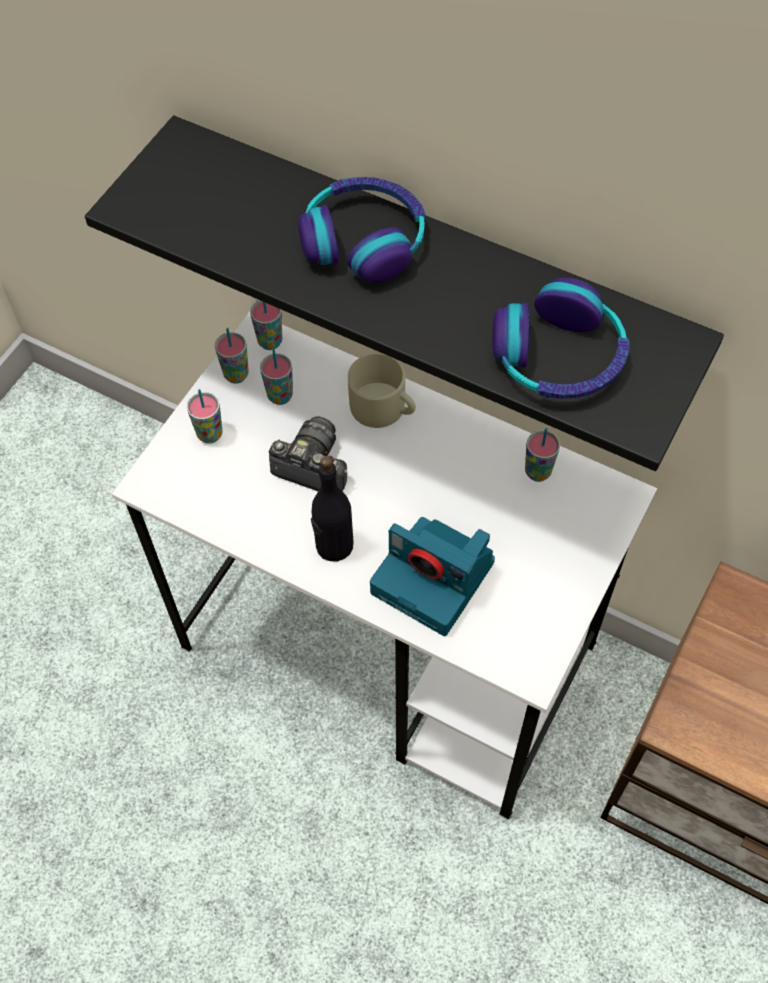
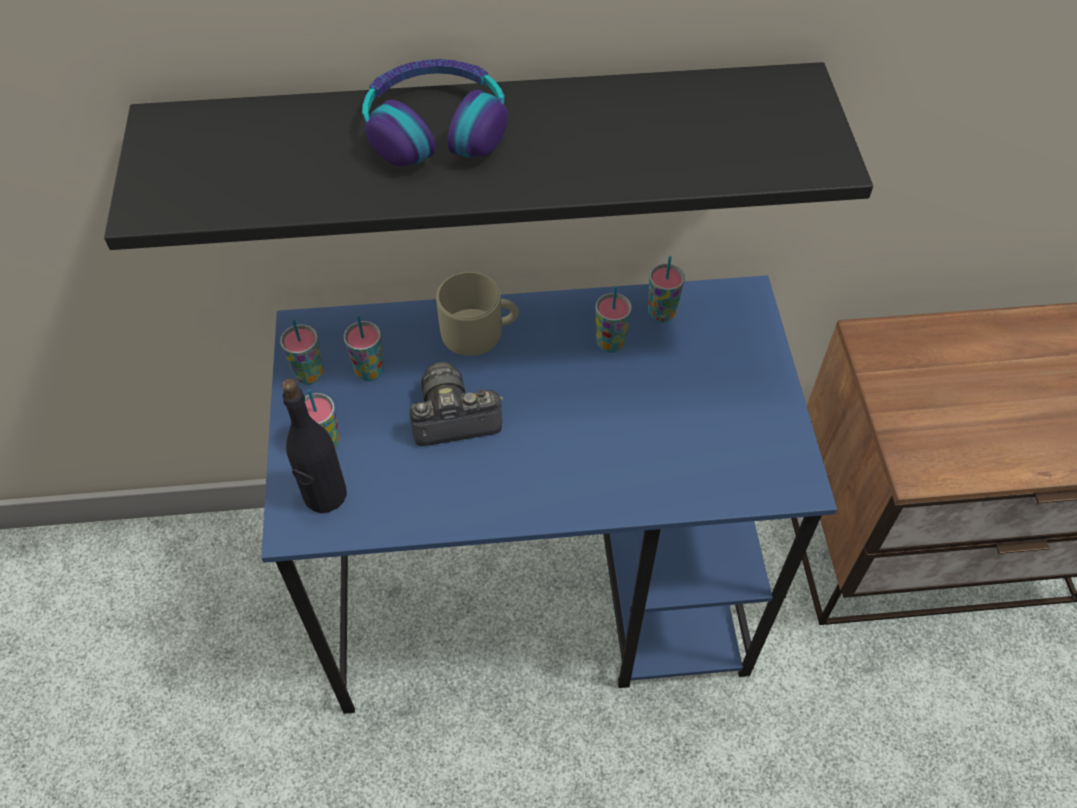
camera: 35 degrees left, 5 degrees down
white desk [112,311,657,819] -> blue desk [261,275,837,714]
cup [250,300,282,350] -> cup moved to [595,286,632,353]
black bottle [311,456,353,562] -> black bottle moved to [282,379,347,513]
camera [370,517,495,636] -> none
headphones [492,278,629,399] -> none

